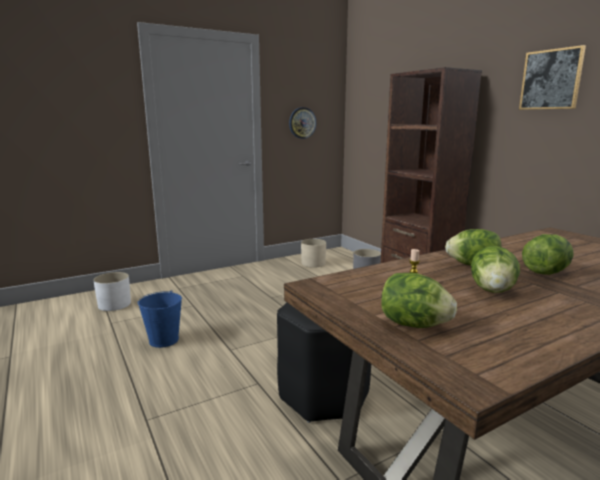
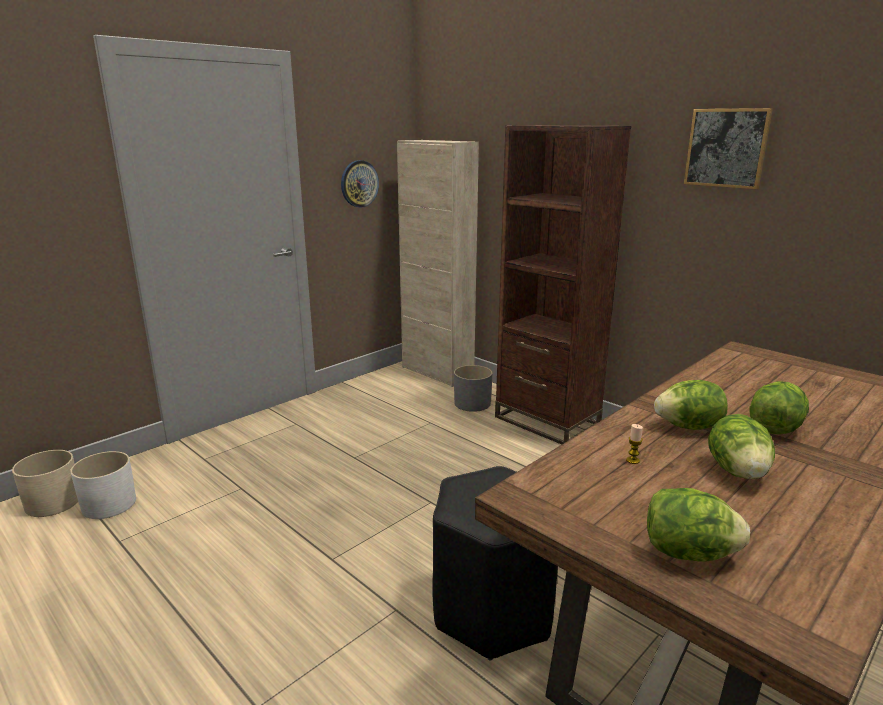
camera: 15 degrees left, 5 degrees up
blue bucket [138,290,182,348] -> none
beige planter [301,239,326,268] -> beige planter moved to [12,450,78,517]
none -> beige cabinet [397,140,479,387]

